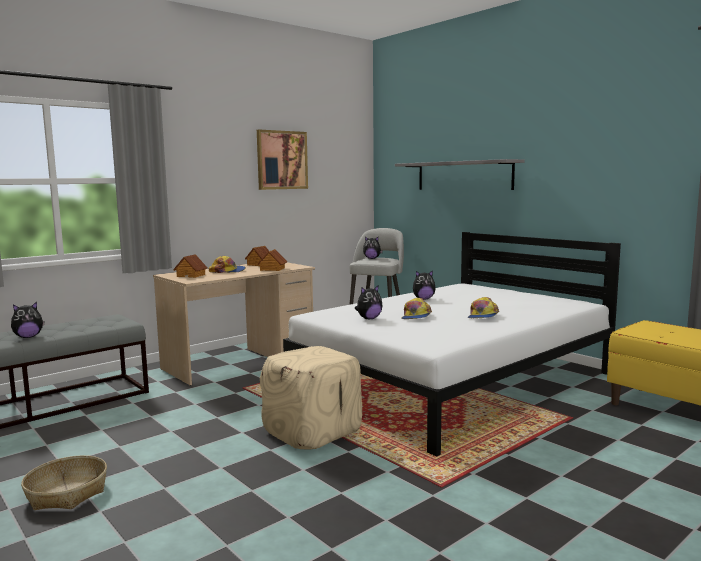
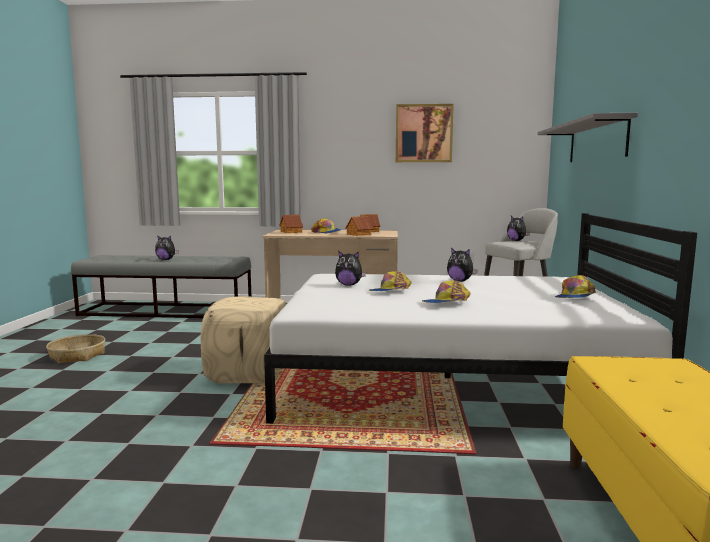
camera: 45 degrees right, 0 degrees up
none -> cap [555,275,596,298]

